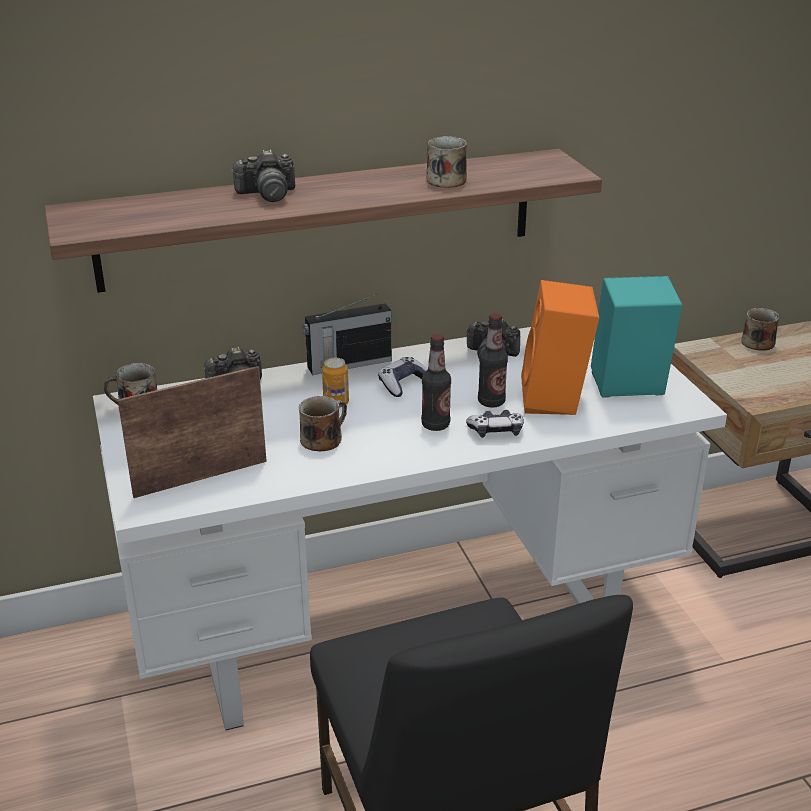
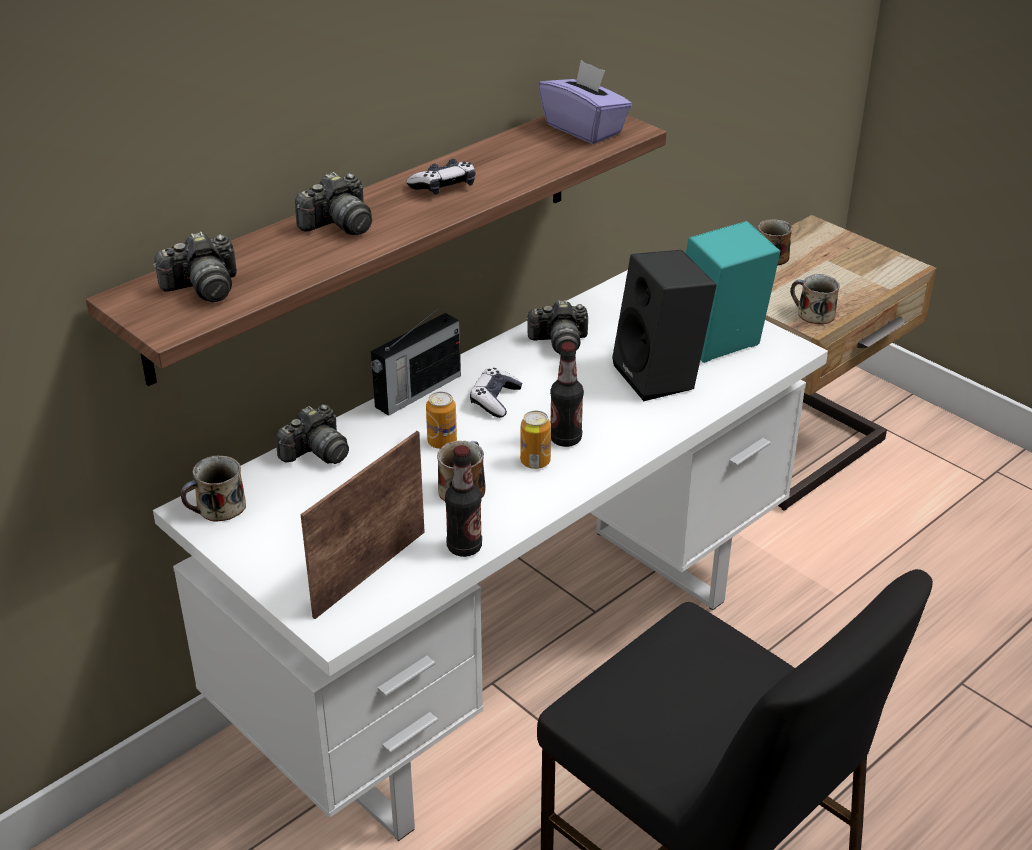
camera: 25 degrees left, 5 degrees up
mug [426,136,467,188] -> mug moved to [790,274,840,324]
game controller [466,410,524,438] -> game controller moved to [406,159,475,195]
bottle [478,313,508,408] -> bottle moved to [445,445,482,557]
orange speaker [521,280,599,415] -> black speaker [612,250,717,401]
none -> camera [153,232,237,302]
none -> can [520,411,551,469]
none -> purple tissue box [539,60,632,144]

